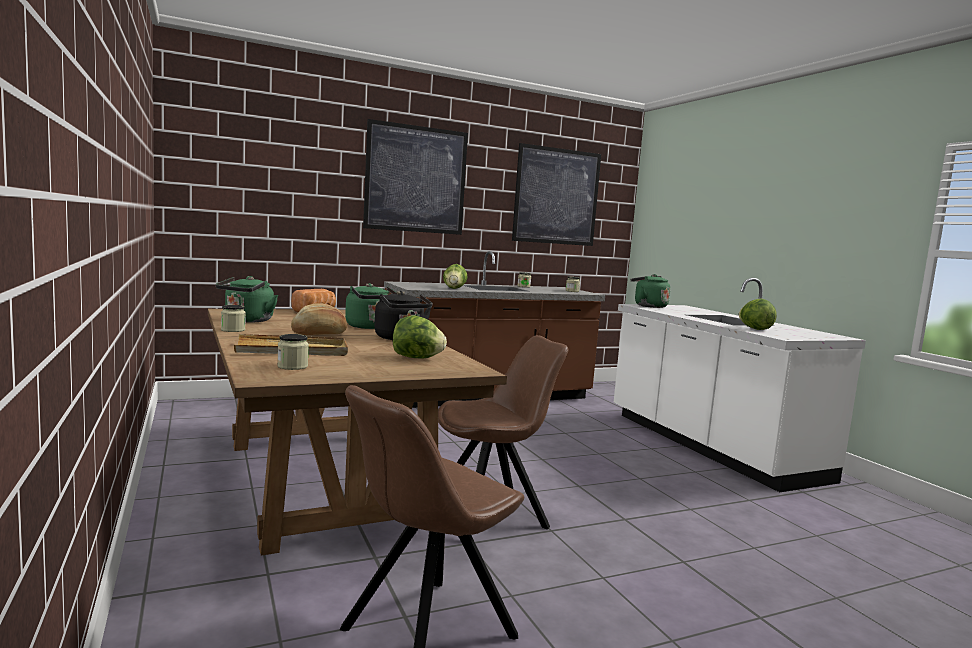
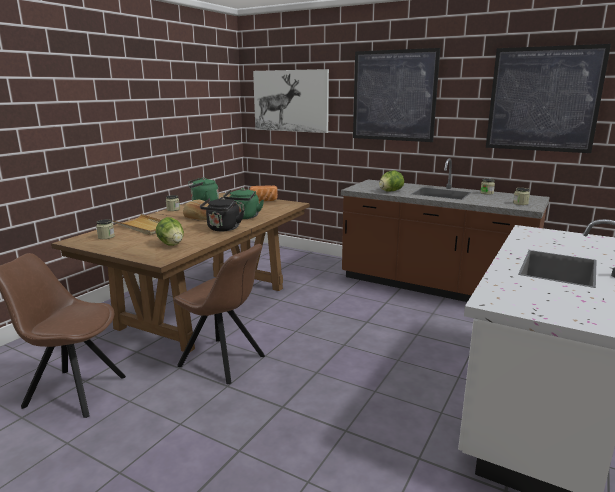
camera: 55 degrees right, 10 degrees up
green kettle [631,274,670,308] -> none
lettuce [739,298,777,330] -> none
none -> picture [253,69,329,133]

